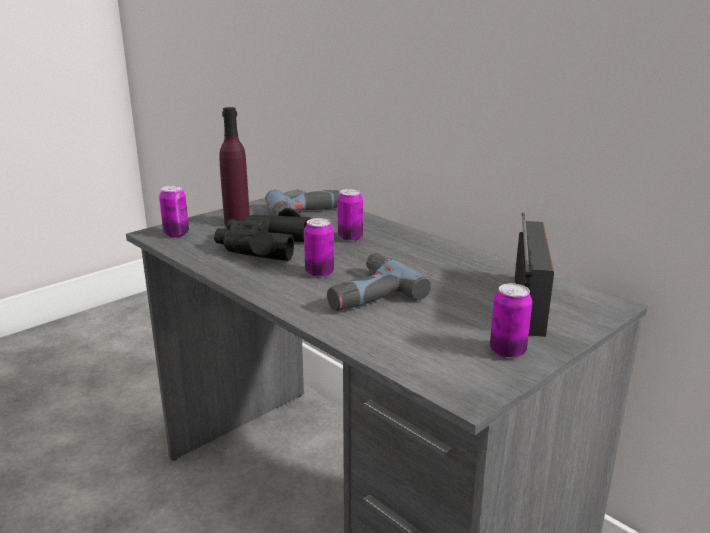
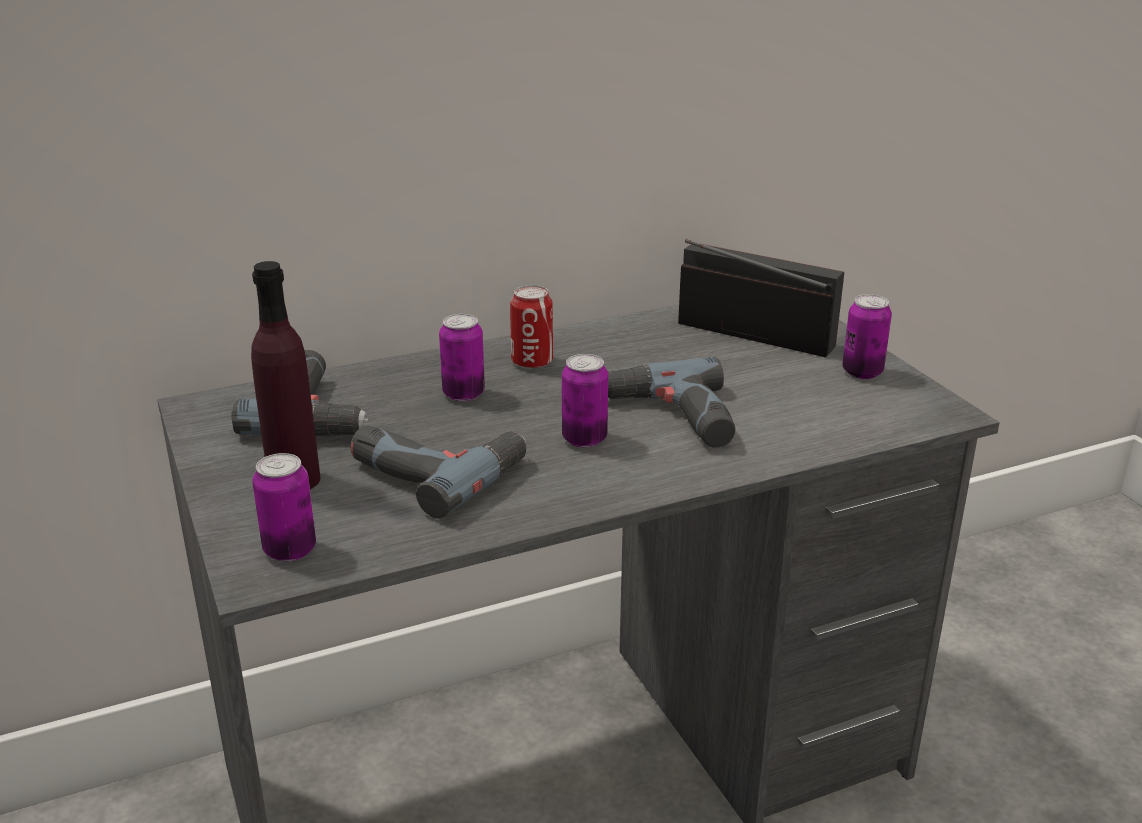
camera: 70 degrees left, 5 degrees up
black binoculars [214,208,311,261] -> power drill [351,426,526,519]
none -> can [510,285,553,369]

